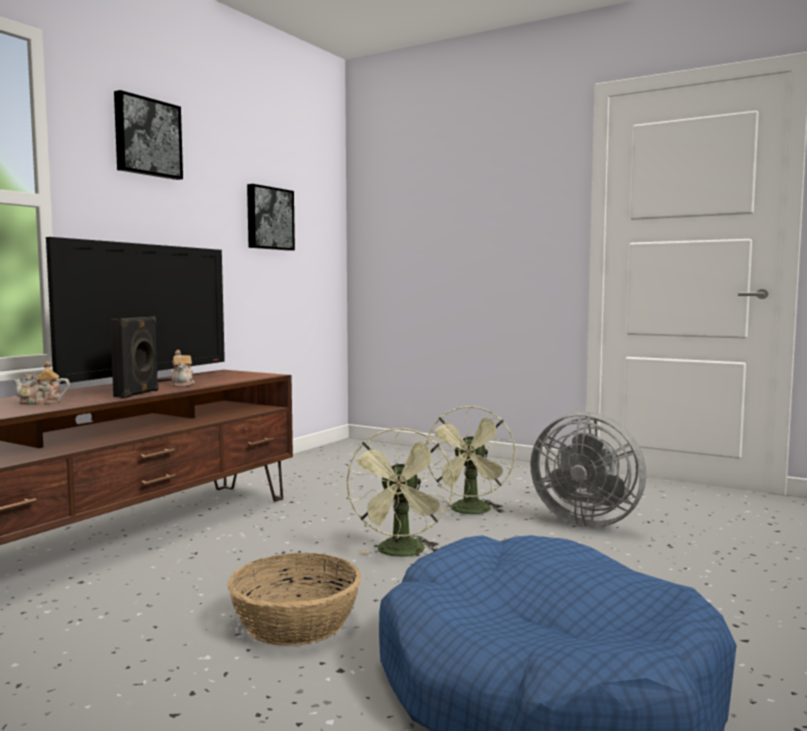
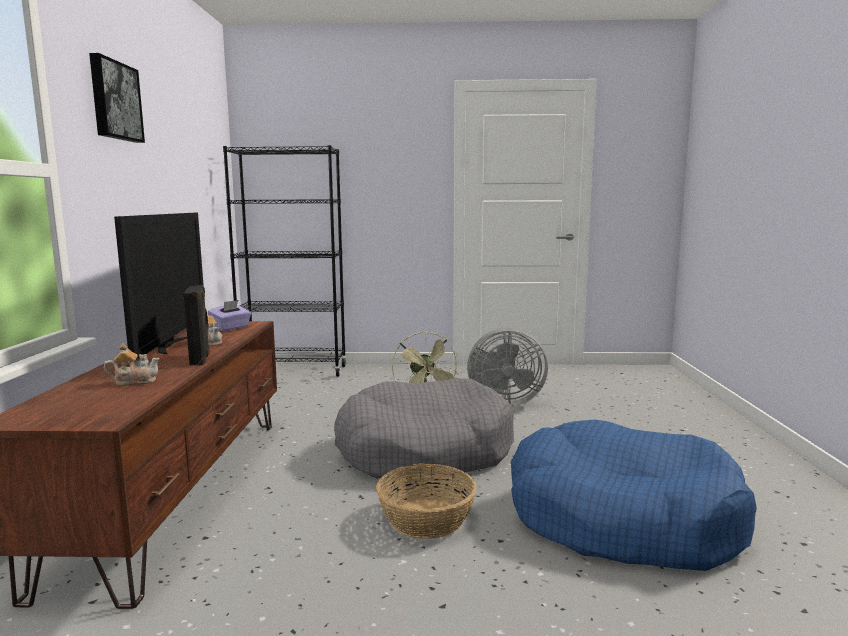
camera: 30 degrees left, 5 degrees up
teapot [12,361,70,405] -> teapot turned 150 degrees counterclockwise [104,343,160,386]
picture [247,184,295,251] -> none
green fan [346,428,454,557] -> grey dog bed [334,378,514,480]
none -> purple tissue box [208,300,251,331]
none -> black bookcase [223,145,346,377]

